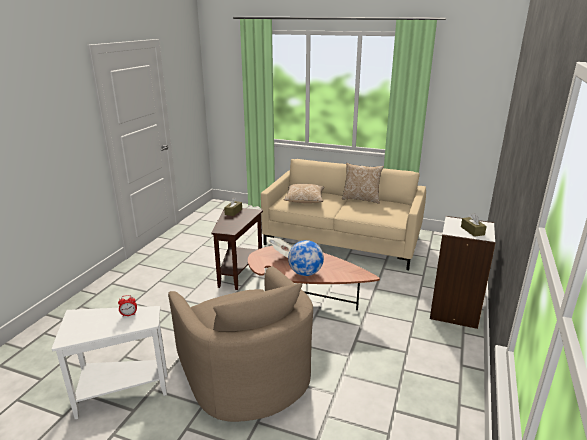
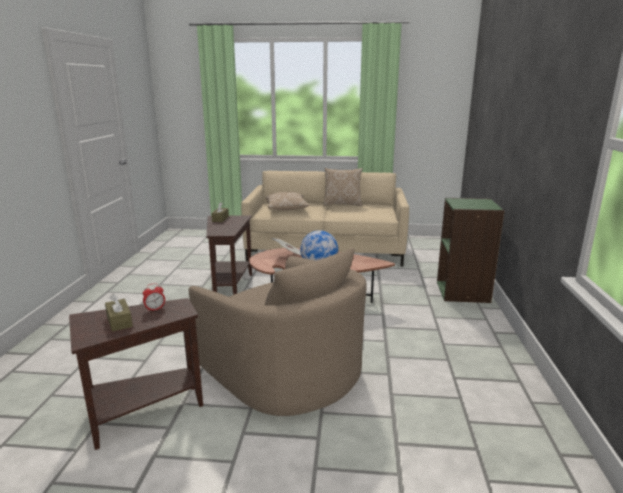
camera: 15 degrees left, 5 degrees down
white side table [52,306,168,419] -> brown side table [69,298,203,450]
white bookcase [430,216,496,329] -> green bookcase [437,198,504,303]
brown tissue box [461,213,487,237] -> brown tissue box moved to [105,294,133,332]

